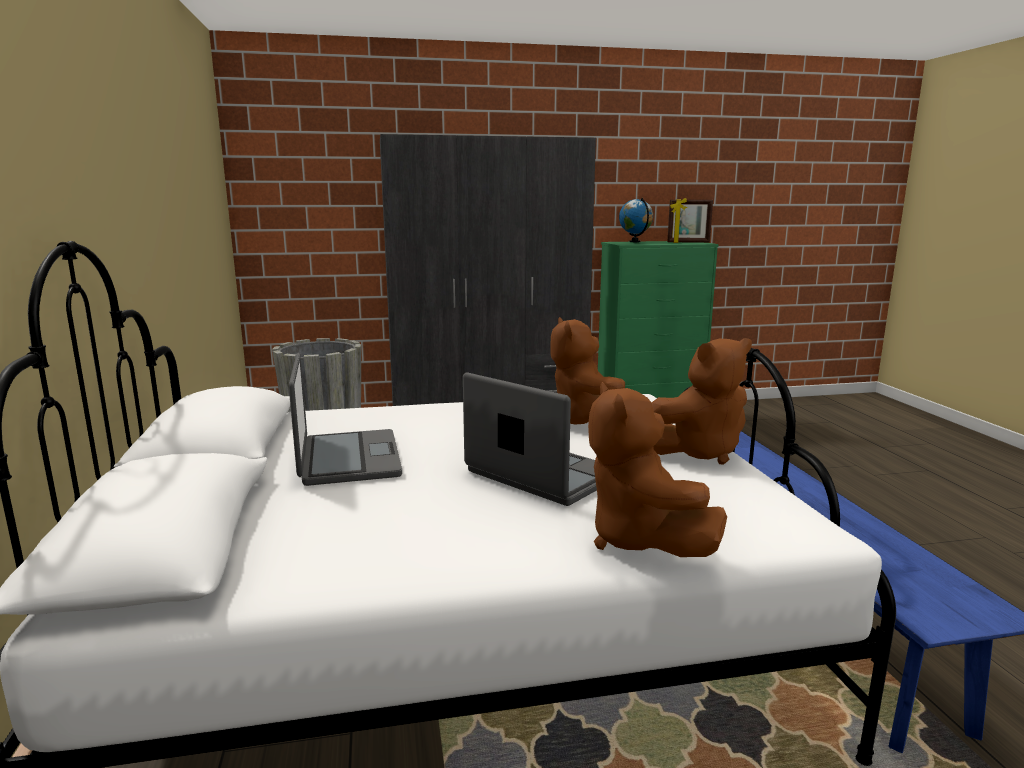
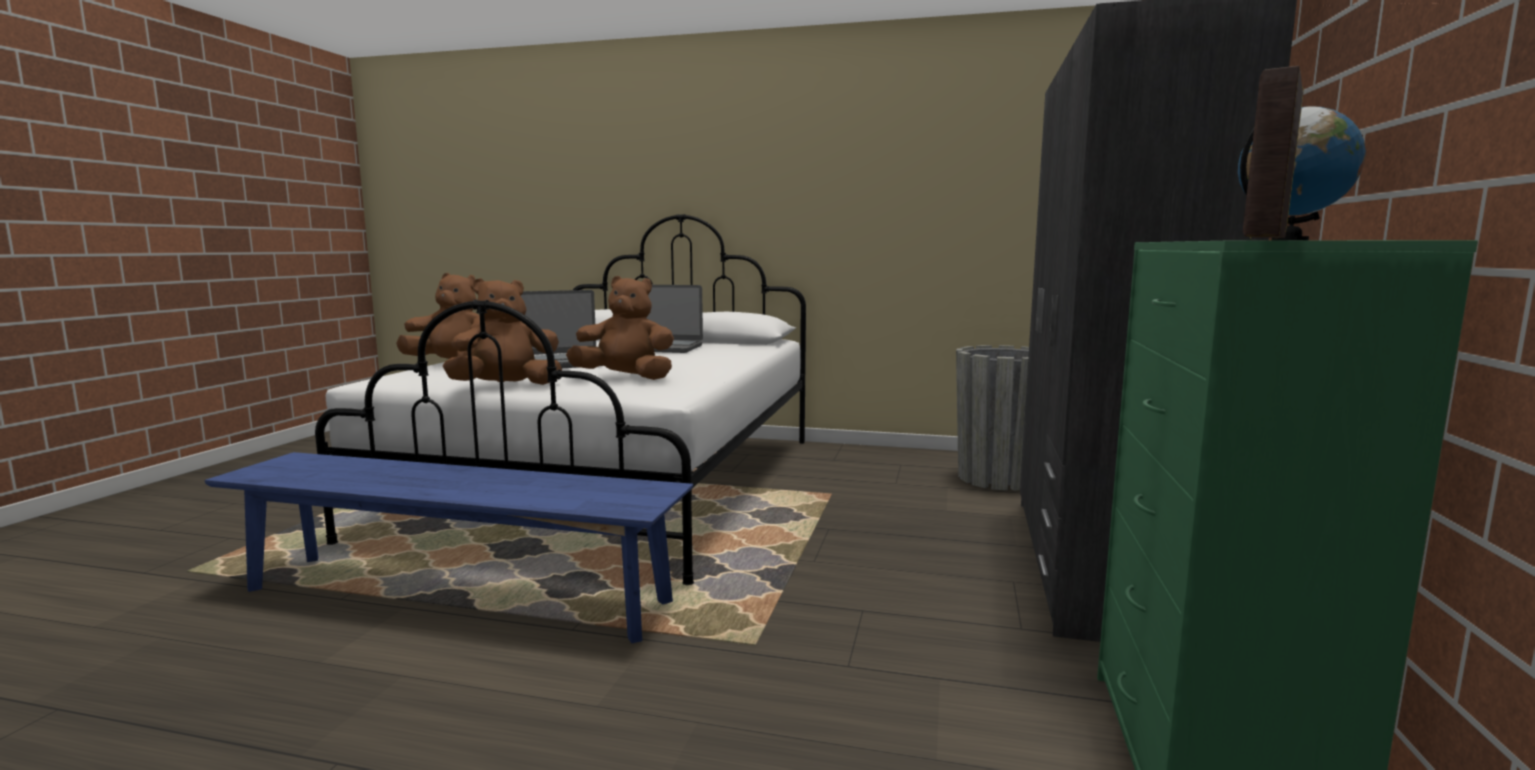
camera: 115 degrees right, 5 degrees down
brown plush toy [651,338,752,465] -> brown plush toy turned 60 degrees clockwise [443,278,562,385]

